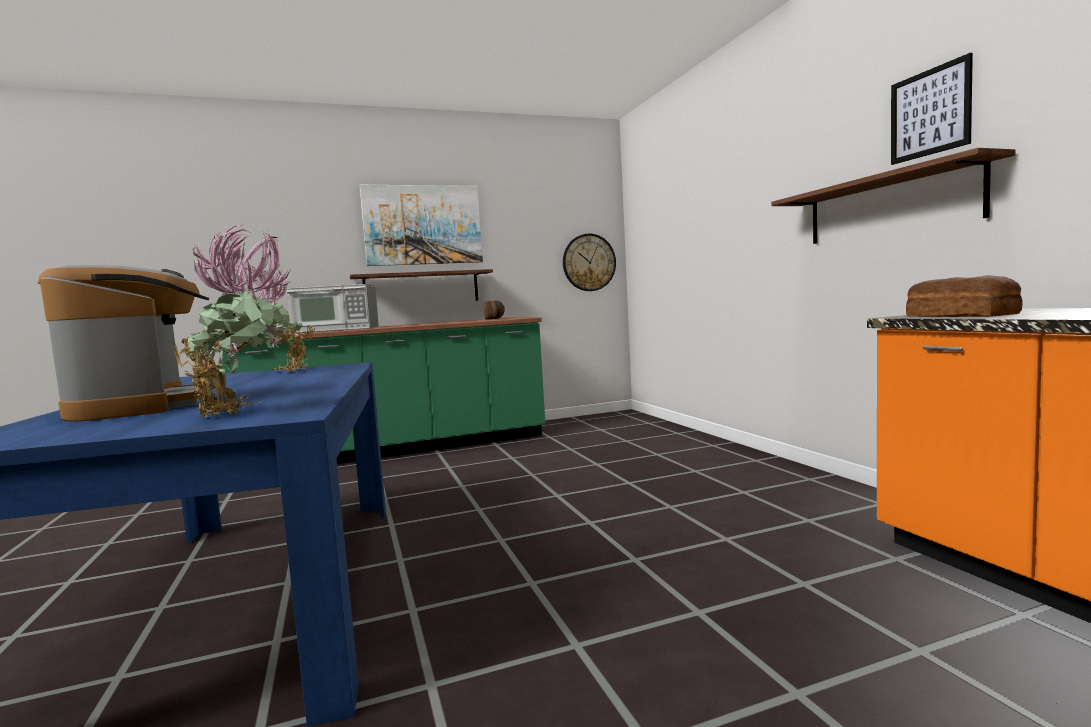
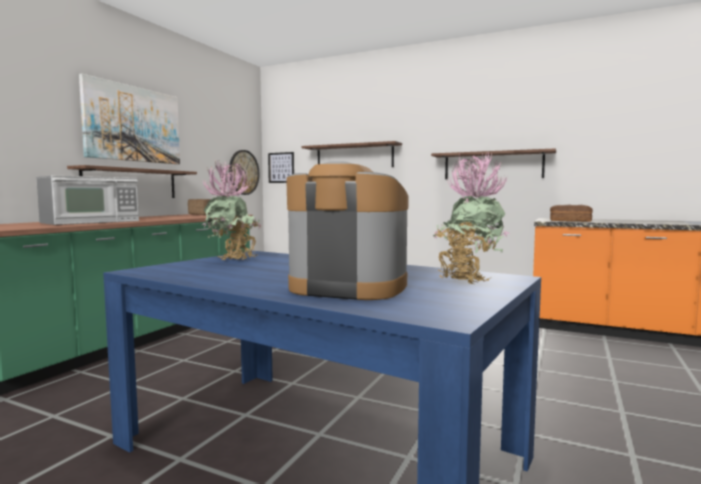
camera: 45 degrees left, 0 degrees up
picture [891,53,973,165] -> picture moved to [268,152,294,183]
none -> shelf [302,141,402,167]

